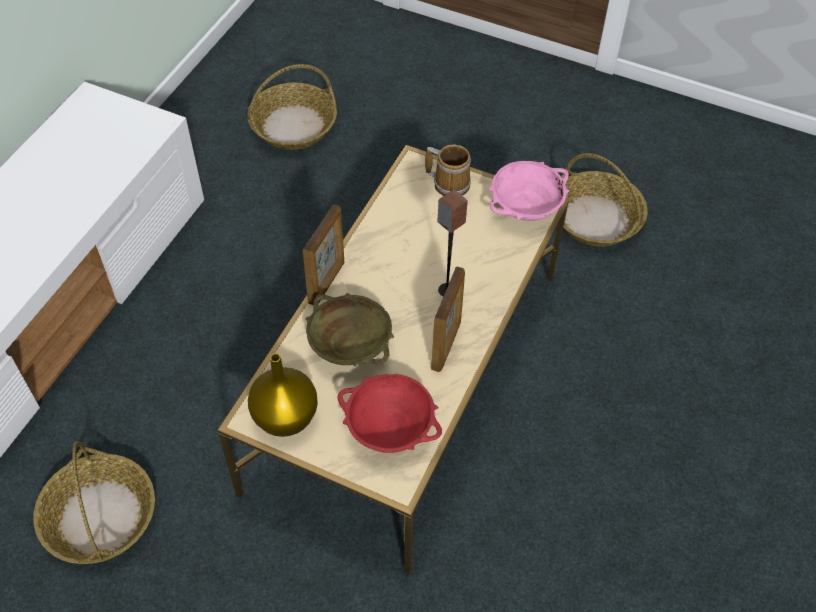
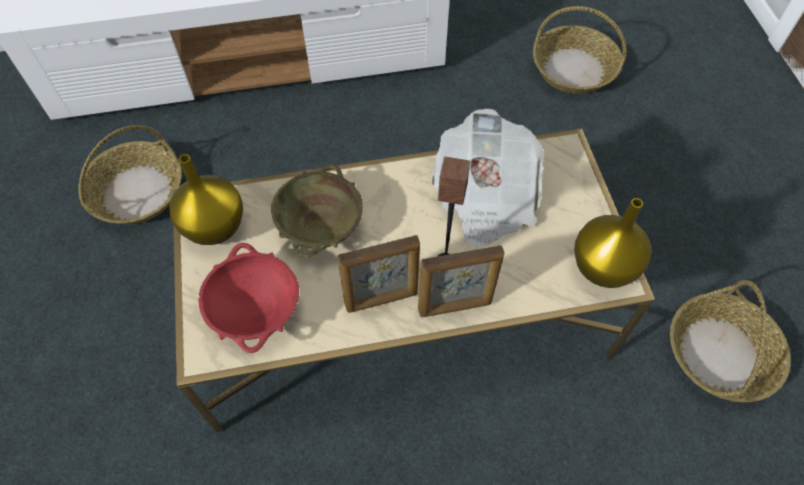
camera: 55 degrees right, 5 degrees up
picture frame [303,204,344,305] -> picture frame moved to [418,245,504,317]
mug [425,144,471,196] -> none
pink bowl [489,161,569,221] -> yellow vase [574,198,651,288]
none -> newspaper [431,109,545,248]

